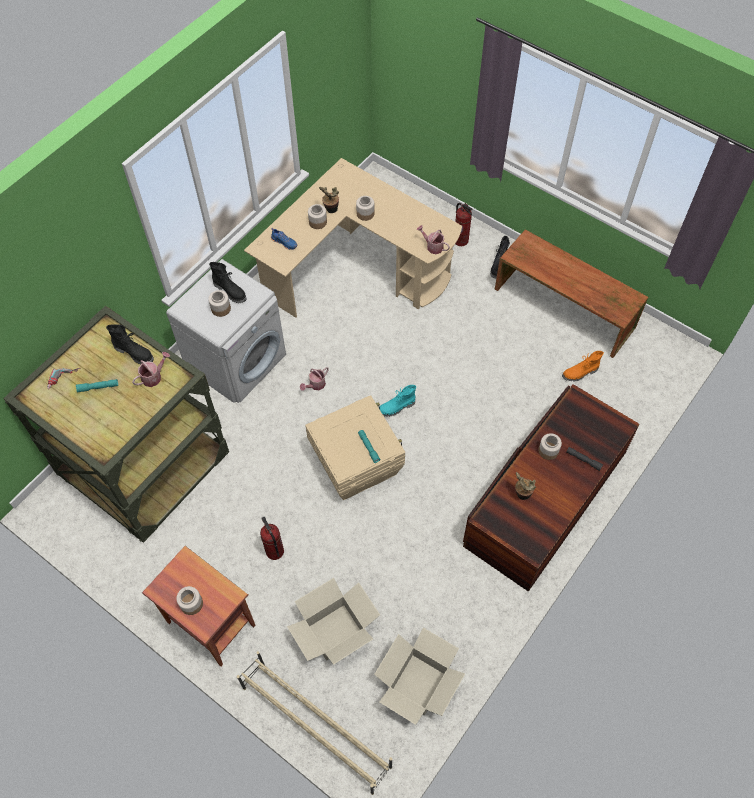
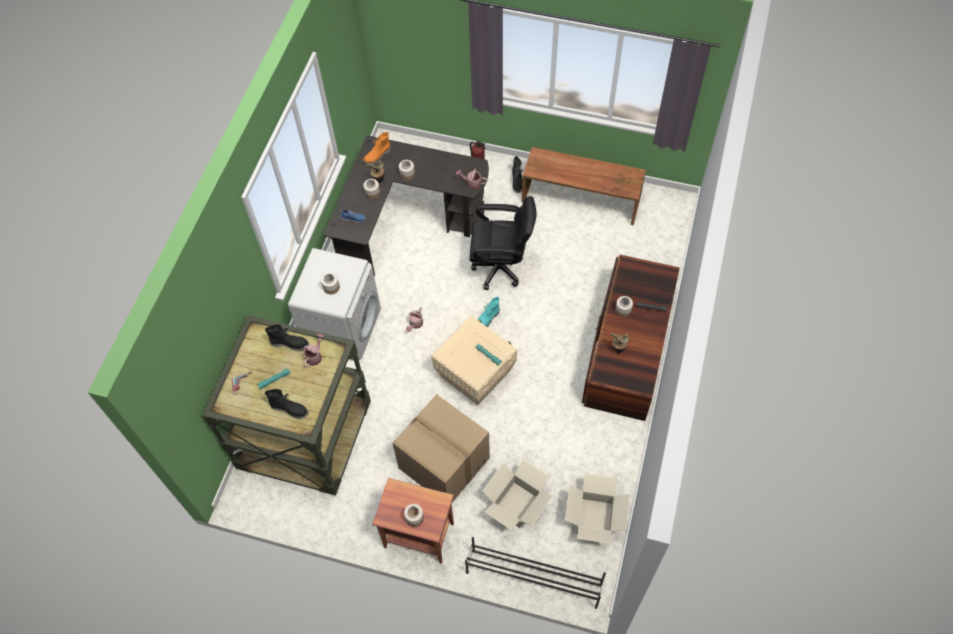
camera: 20 degrees left, 0 degrees up
black boot [209,262,247,303] -> black boot moved to [265,389,308,419]
beige shoe rack [237,651,392,795] -> black shoe rack [465,537,606,609]
beige desk [244,158,462,318] -> black desk [323,135,489,277]
fire extinguisher [260,517,284,560] -> cardboard box [392,394,490,502]
orange boot [562,351,604,381] -> orange boot moved to [363,132,391,165]
none -> black office chair [470,196,537,290]

